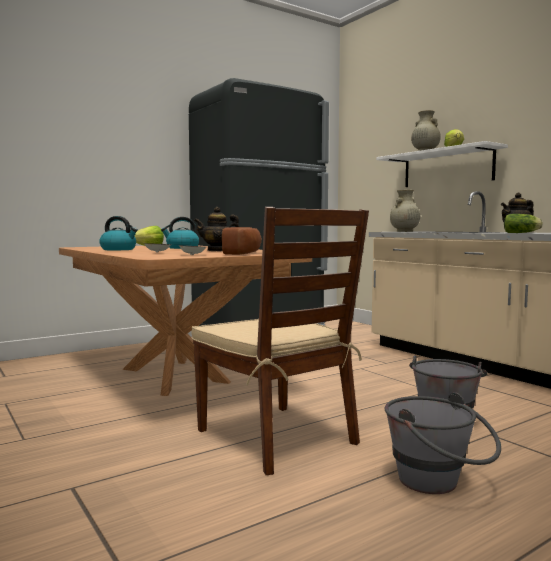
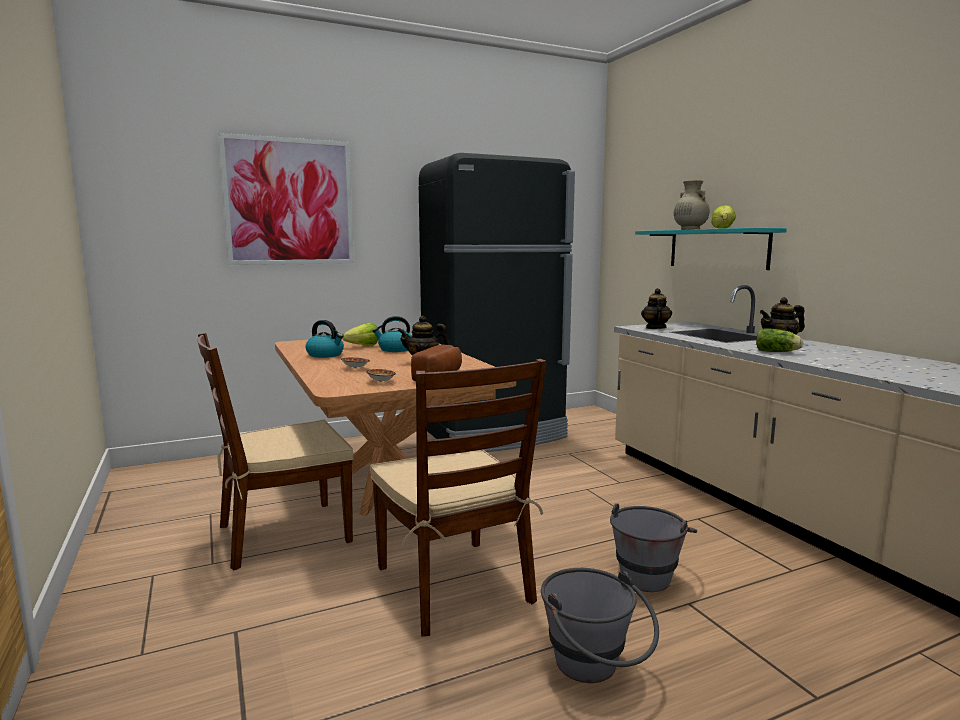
camera: 10 degrees right, 5 degrees up
white shelf [376,141,508,187] -> turquoise shelf [635,228,787,270]
beige vase [390,190,420,232] -> teapot [641,288,672,329]
none -> brown chair [197,333,354,570]
none -> picture [218,133,354,265]

